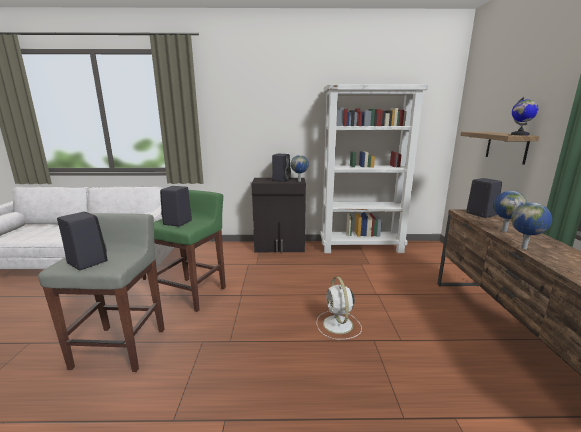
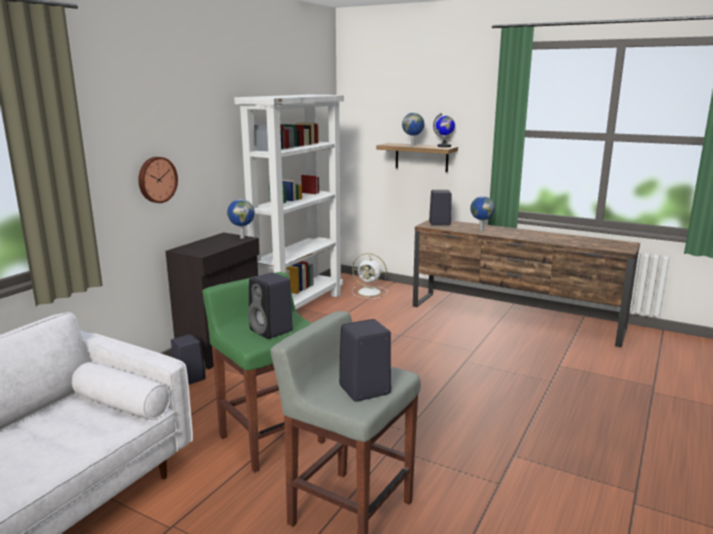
camera: 60 degrees left, 0 degrees up
black speaker [272,154,291,182] -> black speaker moved to [171,334,206,385]
white fan [317,277,362,340] -> white fan moved to [352,253,388,299]
globe [511,203,552,249] -> globe moved to [402,113,424,146]
none -> wall clock [138,157,178,203]

